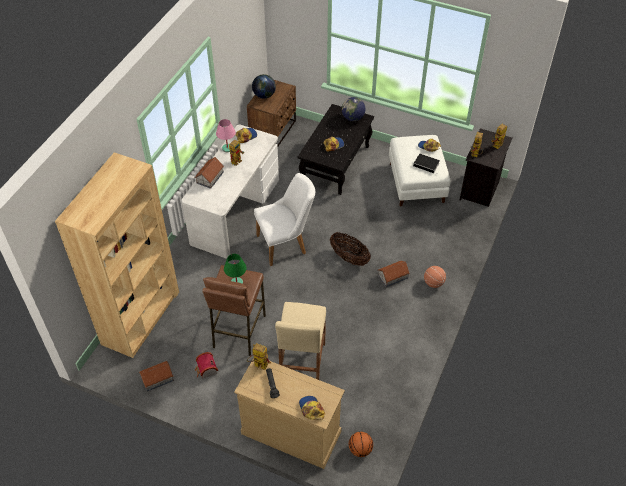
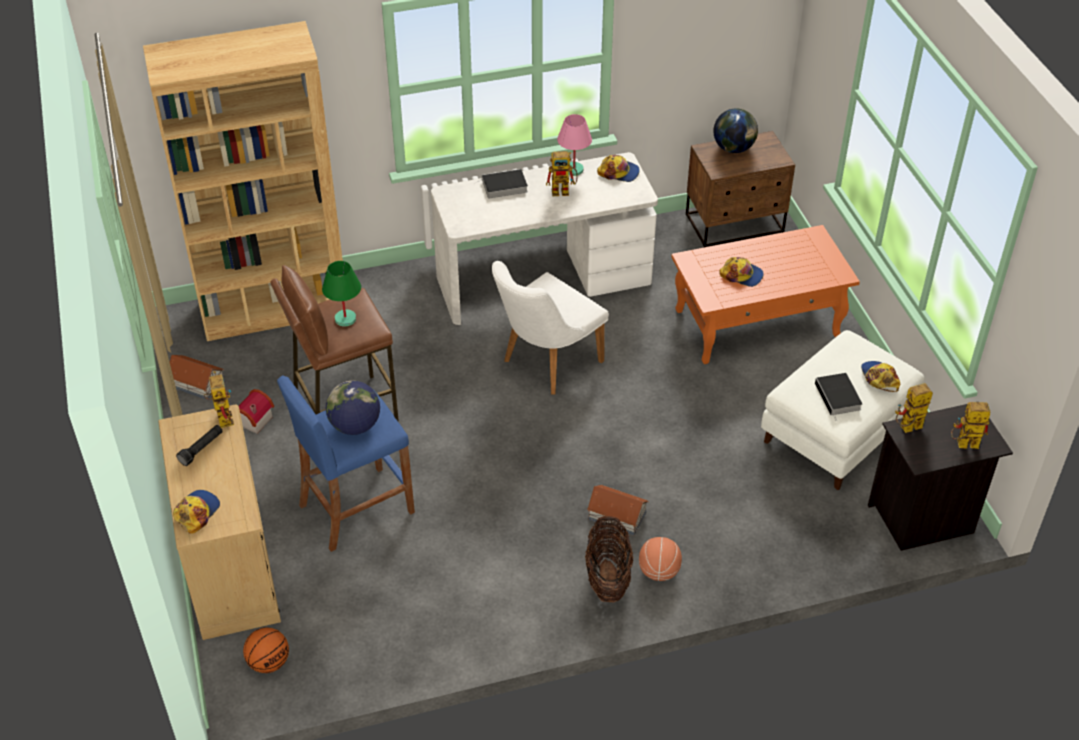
camera: 50 degrees right, 5 degrees down
toy house [195,157,224,189] -> book [475,169,528,198]
white chair [254,173,315,266] -> white chair turned 105 degrees clockwise [492,261,609,394]
beige stool [275,302,326,380] -> blue stool [277,376,415,552]
black coffee table [298,104,374,195] -> orange coffee table [671,225,860,364]
basket [330,232,371,266] -> basket moved to [585,516,633,602]
globe [342,97,366,121] -> globe moved to [326,381,380,435]

